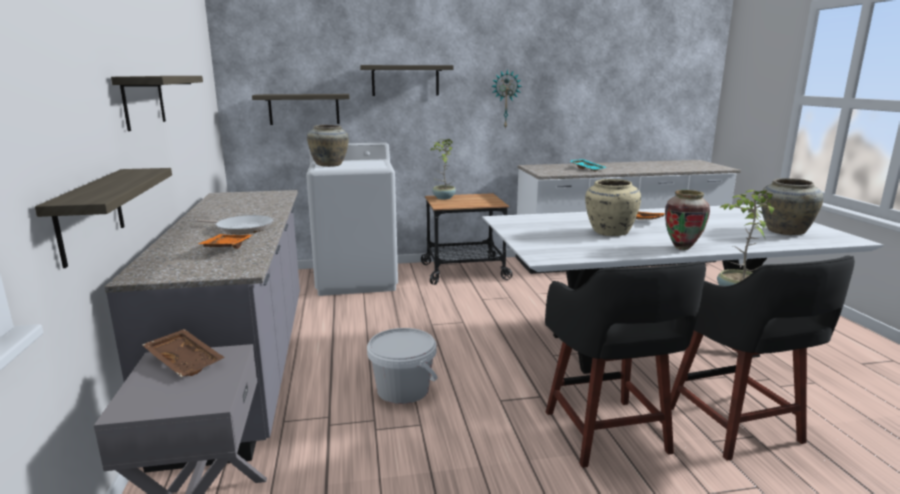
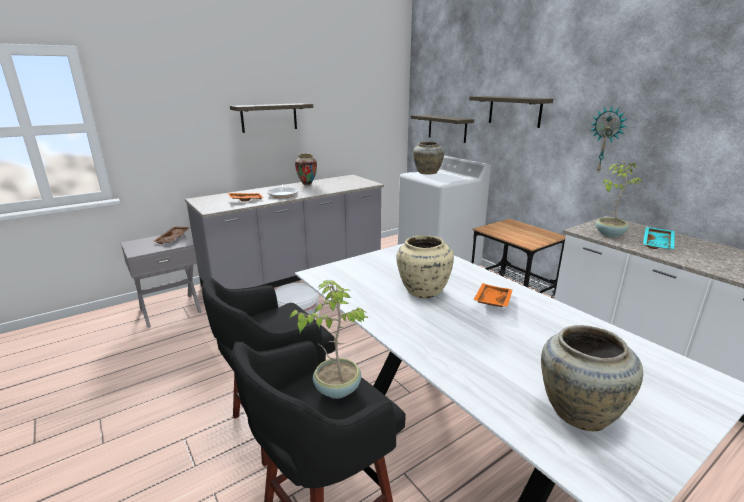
camera: 65 degrees right, 5 degrees up
shelf [35,168,172,268] -> none
potted plant [430,139,456,200] -> potted plant moved to [595,162,643,237]
vase [665,190,710,250] -> vase moved to [295,154,317,186]

